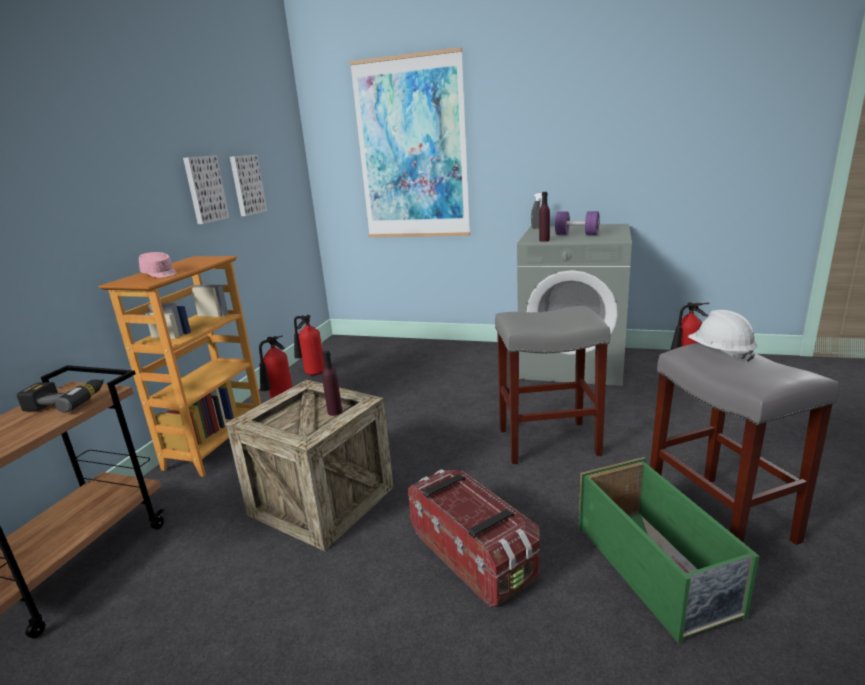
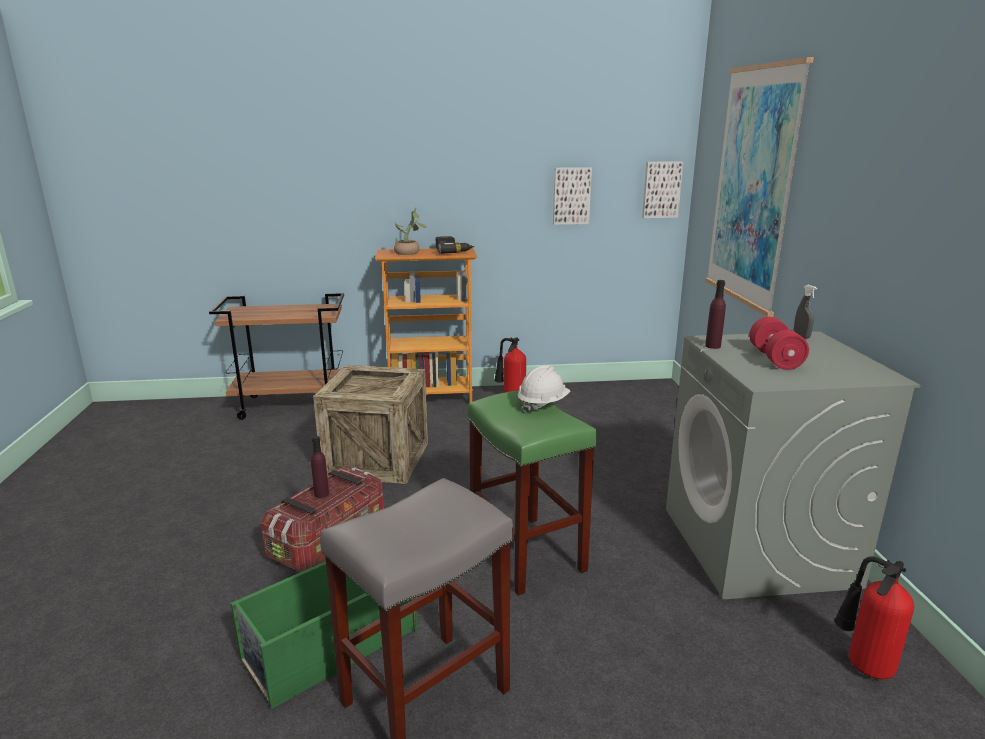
camera: 65 degrees right, 0 degrees up
power drill [17,379,104,413] -> power drill moved to [436,236,475,254]
pink cap [139,252,177,278] -> potted plant [394,208,427,255]
picture [183,155,229,224] -> picture moved to [642,161,684,218]
fire extinguisher [294,315,324,375] -> none
purple bottle [322,351,342,416] -> purple bottle moved to [311,436,329,498]
grey stool [495,306,610,464] -> green stool [467,390,597,596]
purple dumbbell [555,211,600,235] -> red dumbbell [749,317,809,370]
white hard hat [688,310,757,362] -> white hard hat moved to [518,365,570,413]

